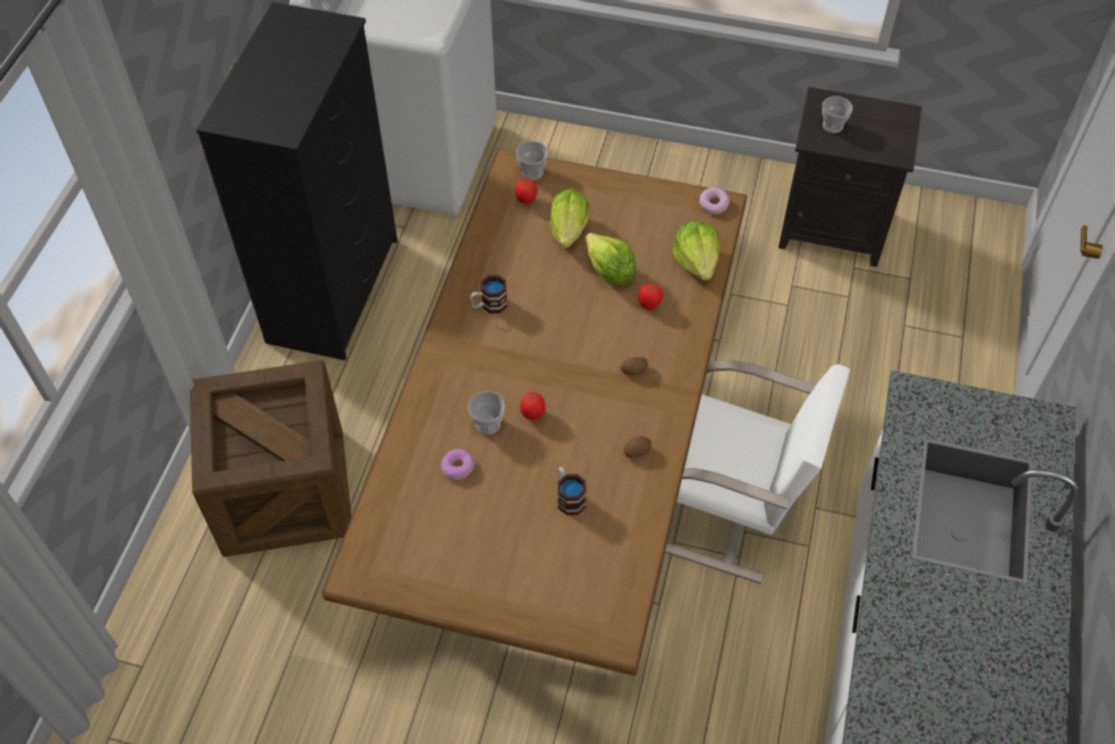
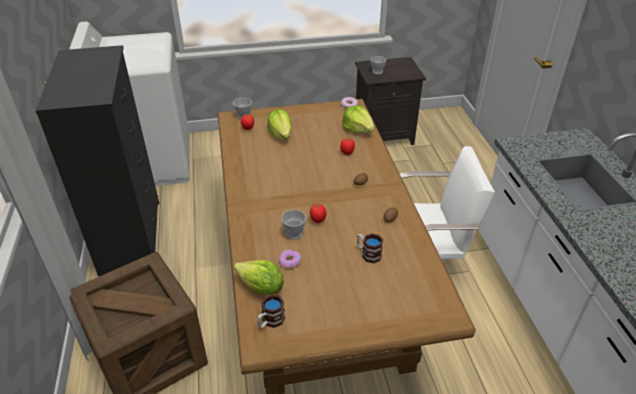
camera: 25 degrees left, 15 degrees down
mug [470,275,507,313] -> mug moved to [257,294,285,328]
lettuce [585,233,636,285] -> lettuce moved to [234,260,284,295]

